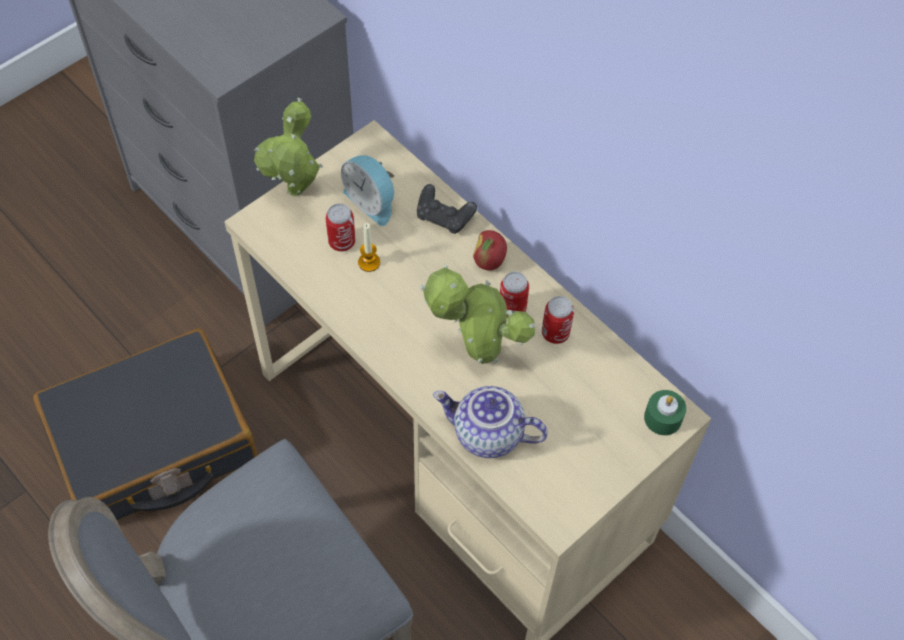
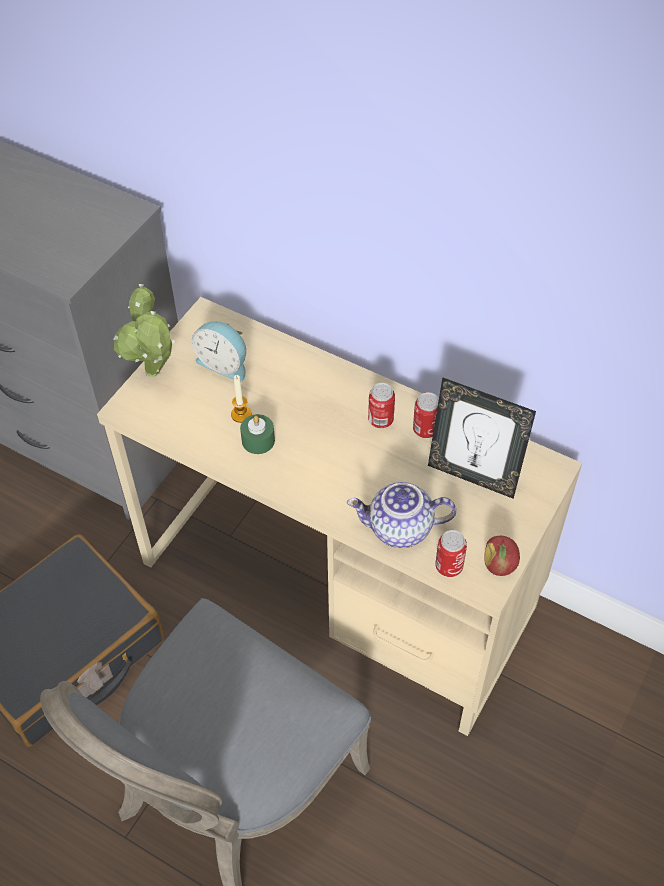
camera: 15 degrees left, 5 degrees down
can [326,203,356,251] -> can moved to [435,530,467,577]
black game controller [417,184,477,234] -> none
potted plant [420,264,535,364] -> none
apple [473,230,507,270] -> apple moved to [484,536,520,576]
green candle [644,390,686,435] -> green candle moved to [240,414,275,454]
none -> picture frame [428,377,536,499]

